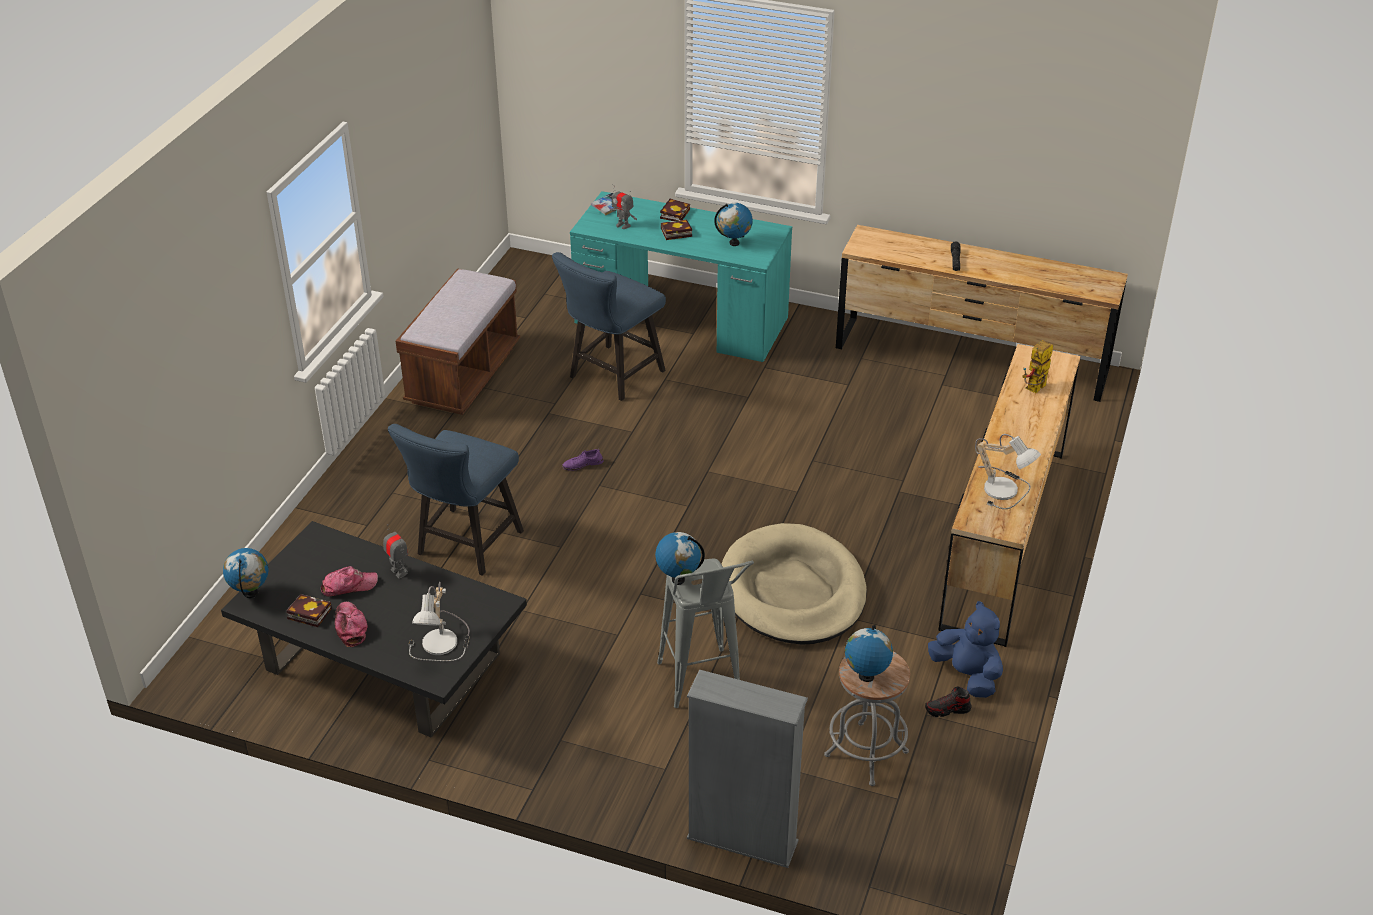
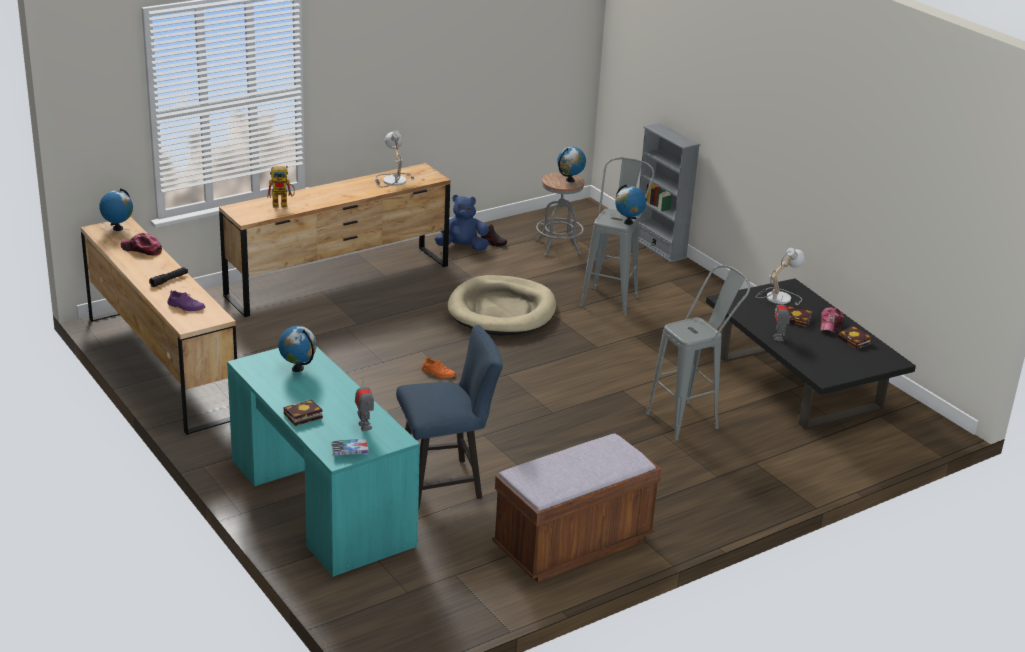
camera: 145 degrees left, 10 degrees down
globe [223,548,269,598] -> globe moved to [99,188,133,231]
cap [321,566,378,597] -> cap moved to [120,233,162,256]
blue chair [388,424,524,576] -> grey stool [646,265,750,440]
purple shoe [562,449,604,471] -> purple shoe moved to [168,290,205,311]
book [661,219,692,240] -> book moved to [787,305,813,327]
blue plush toy [928,601,1003,698] -> blue plush toy turned 90 degrees clockwise [435,195,489,251]
none -> orange shoe [422,357,456,378]

